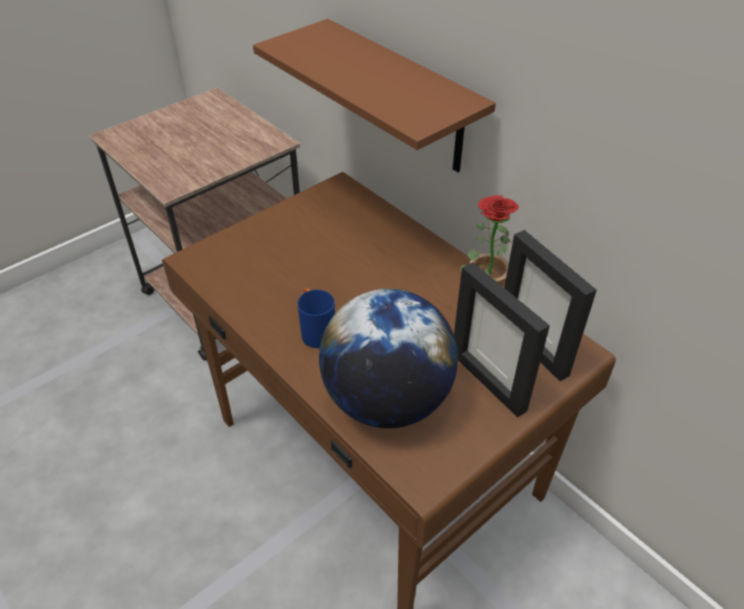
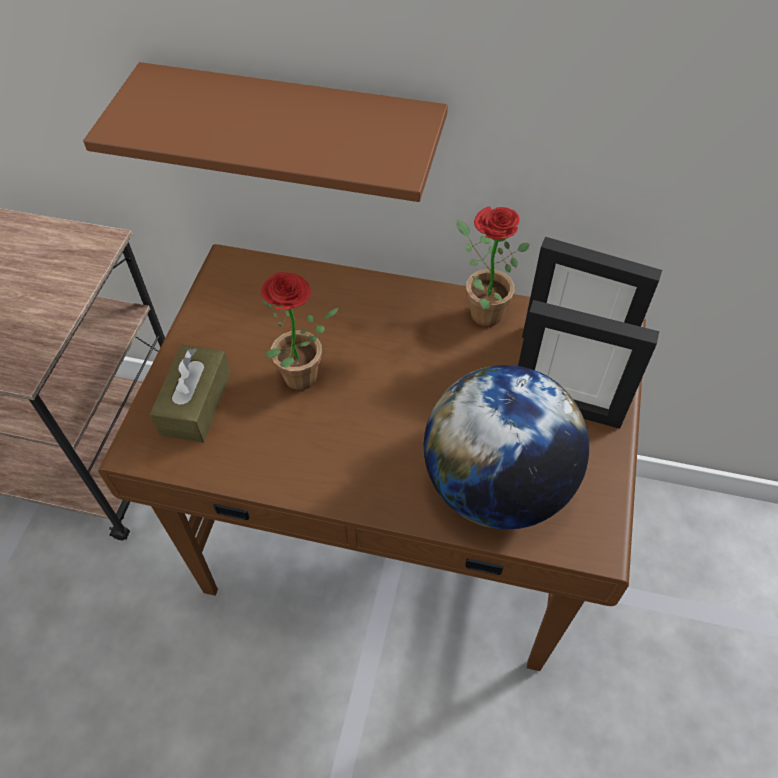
camera: 35 degrees left, 10 degrees up
blue mug [297,288,335,348] -> none
none -> brown tissue box [150,345,231,443]
none -> potted plant [261,272,338,390]

